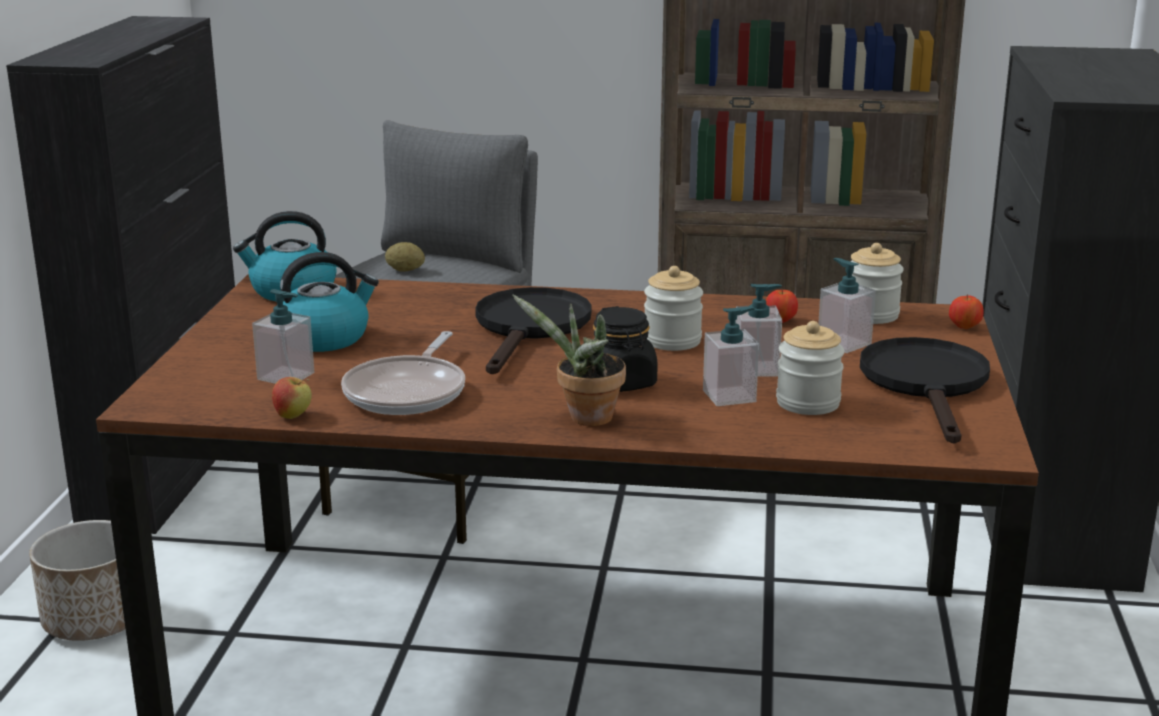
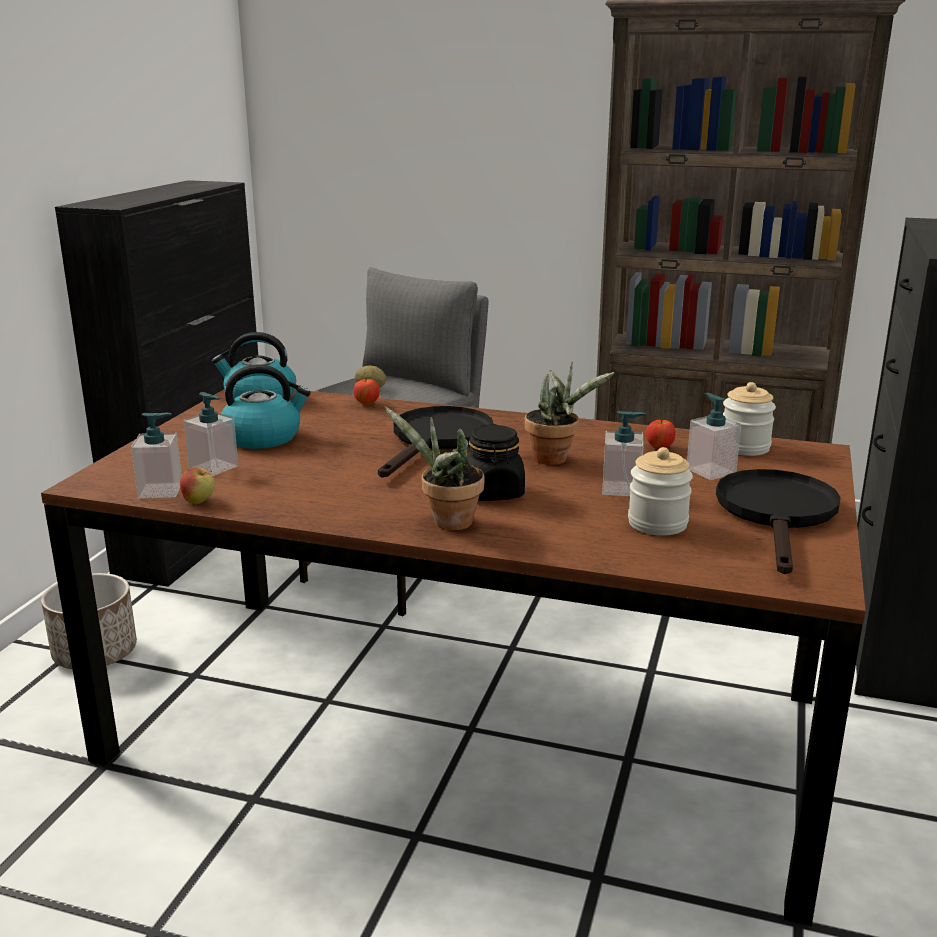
camera: 10 degrees right, 0 degrees up
frying pan [341,331,465,415] -> none
jar [644,266,703,351] -> potted plant [525,362,614,465]
soap dispenser [703,307,759,406] -> soap dispenser moved to [131,413,182,498]
apple [949,294,984,329] -> apple moved to [353,379,380,405]

